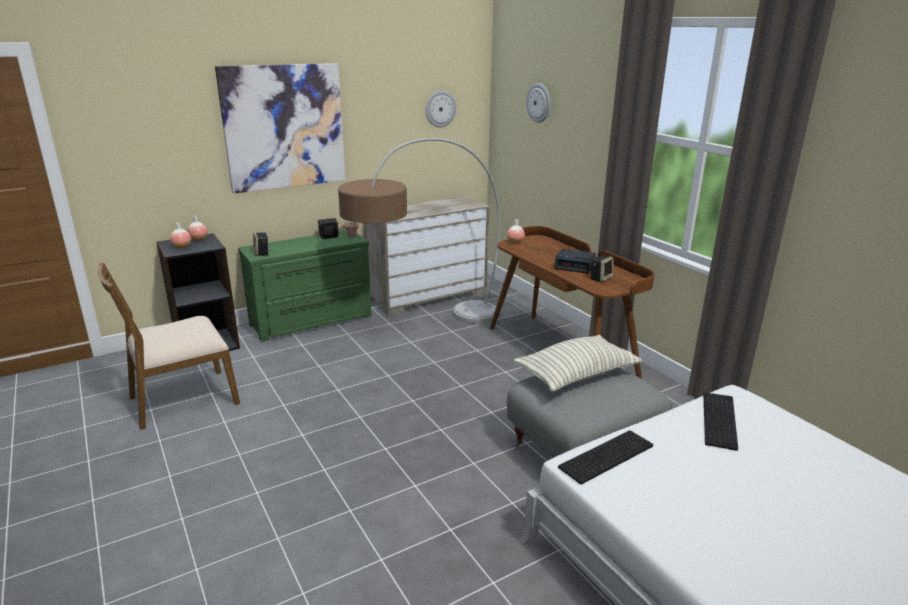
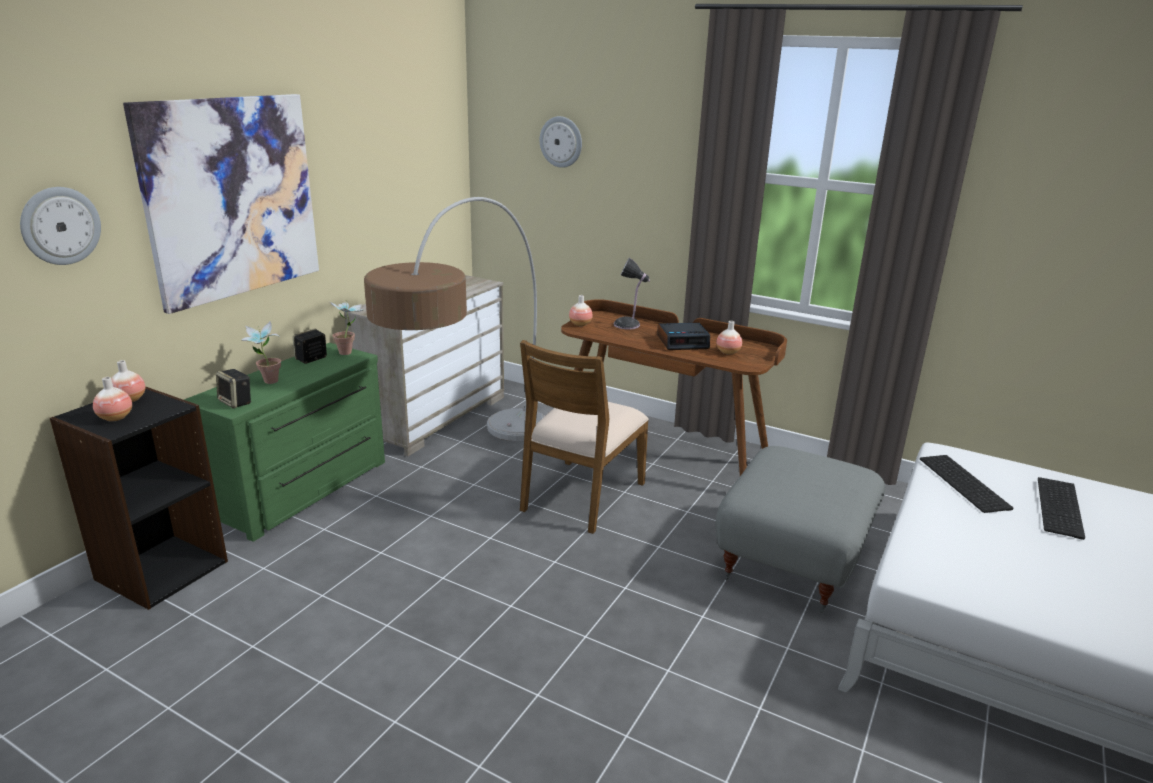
camera: 30 degrees left, 0 degrees up
brown chair [98,262,240,430] -> brown chair moved to [520,340,649,534]
wall clock [426,91,456,127] -> wall clock moved to [20,187,101,265]
pillow [514,335,642,392] -> none
keyboard [558,430,653,484] -> keyboard moved to [1038,477,1085,540]
speaker [591,255,614,282] -> vase [716,321,742,355]
none -> potted plant [241,322,281,384]
none -> table lamp [614,258,650,329]

